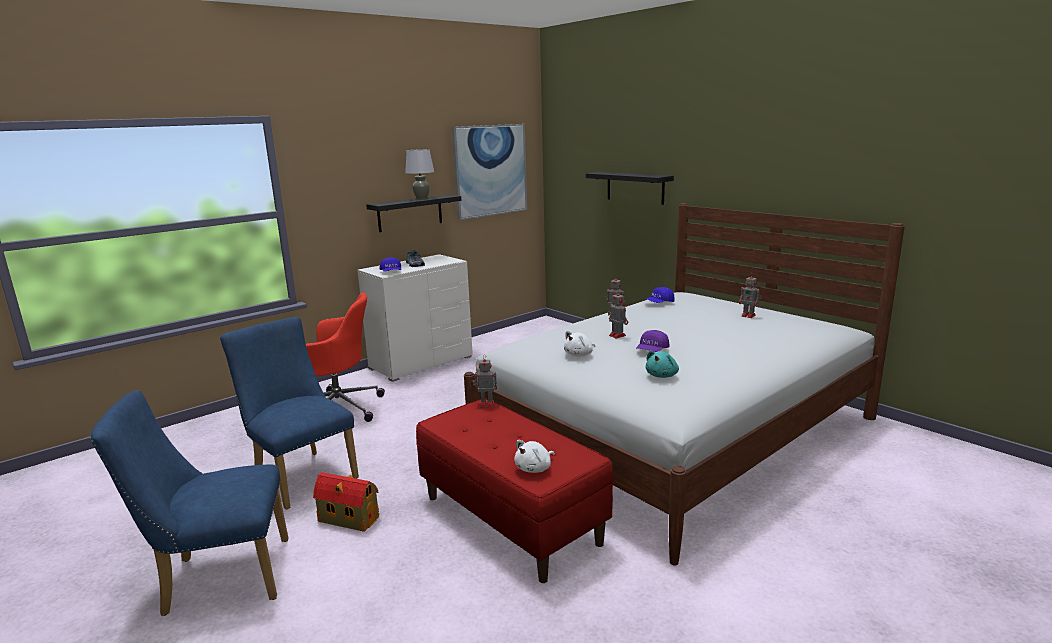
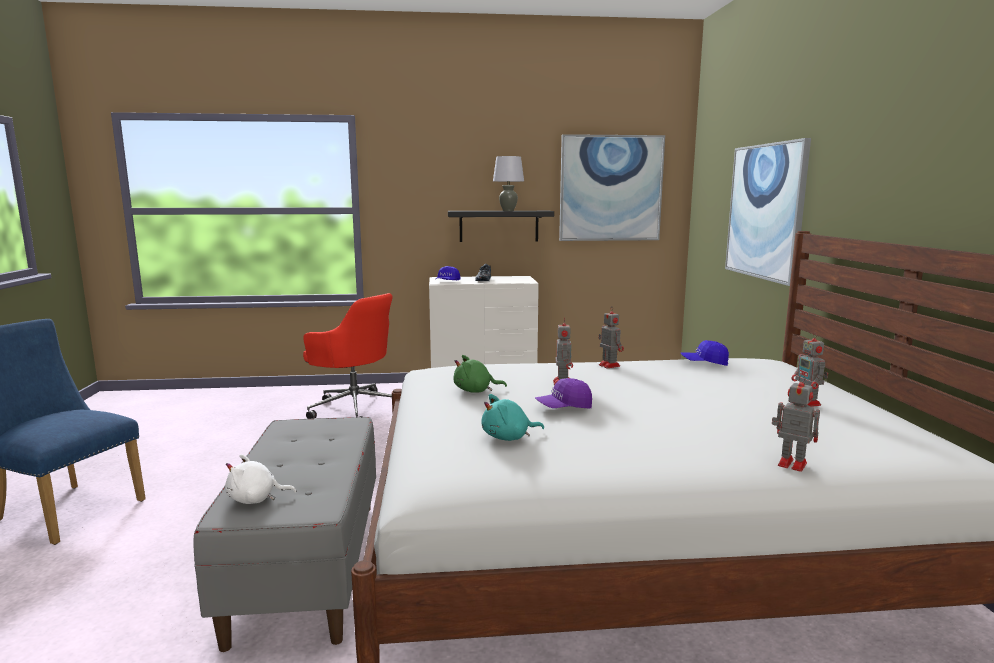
camera: 35 degrees right, 5 degrees down
blue chair [220,317,359,509] -> none
toy house [313,472,379,532] -> none
red bench [416,398,614,583] -> grey bench [193,417,376,652]
toy robot [473,355,497,408] -> toy robot moved to [772,374,820,472]
white plush toy [564,331,595,356] -> green plush toy [453,355,507,392]
black shelf [586,172,674,205] -> picture [725,138,811,286]

